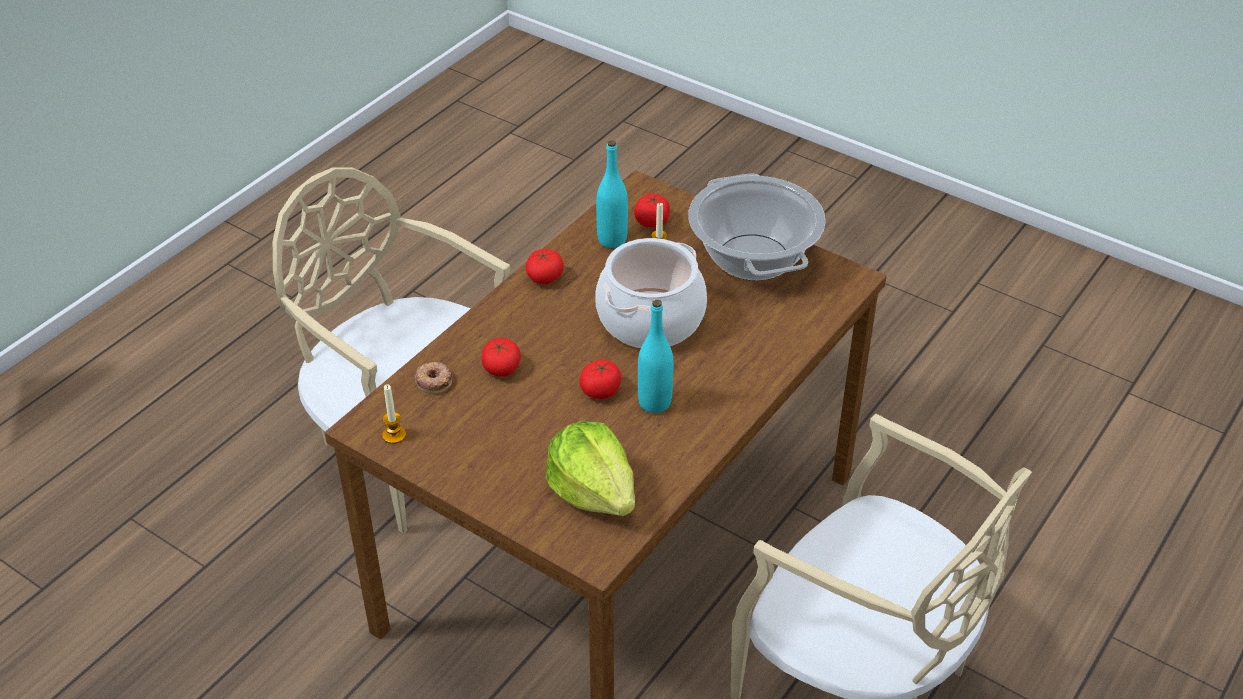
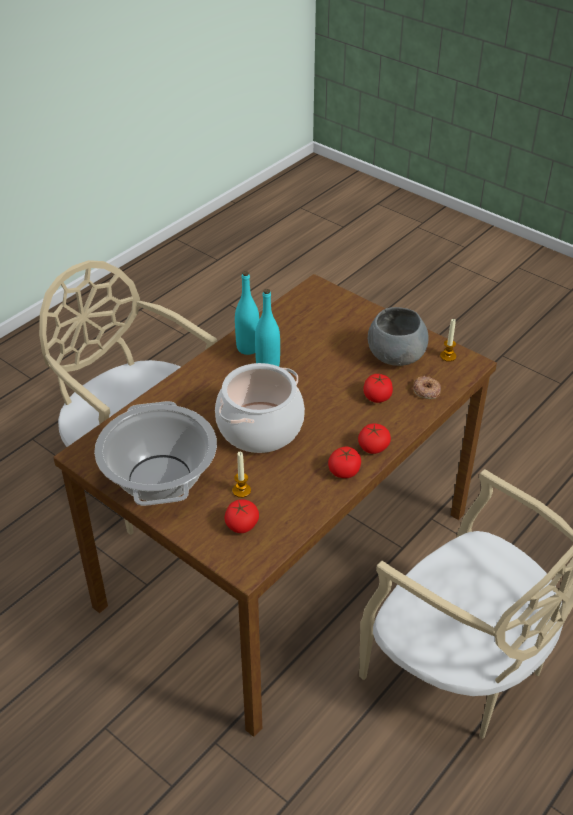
camera: 175 degrees left, 0 degrees up
lettuce [546,421,635,516] -> none
tomato [580,359,621,399] -> tomato moved to [358,423,391,454]
turquoise bottle [596,140,628,248] -> turquoise bottle moved to [235,271,260,355]
none -> grey bowl [368,307,429,366]

